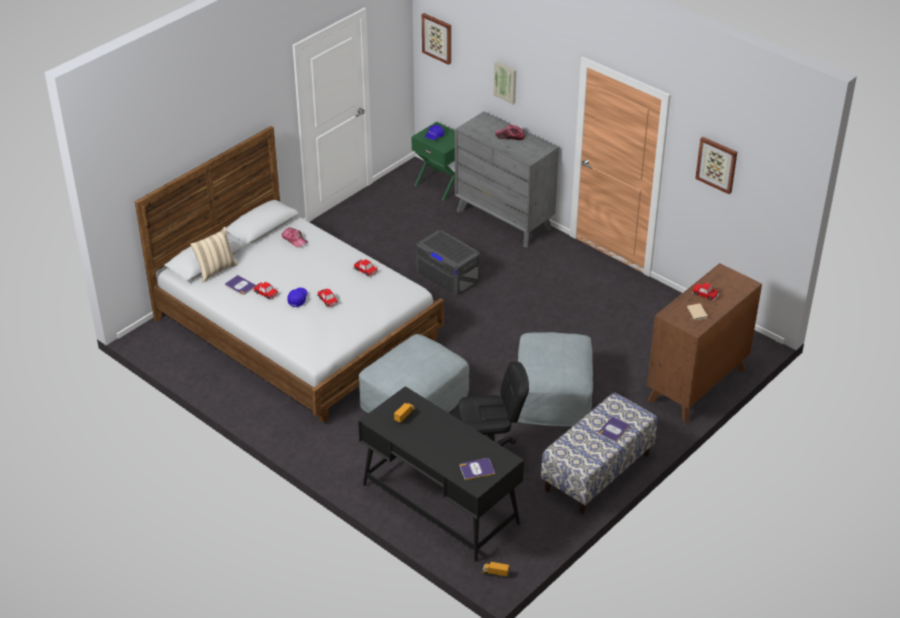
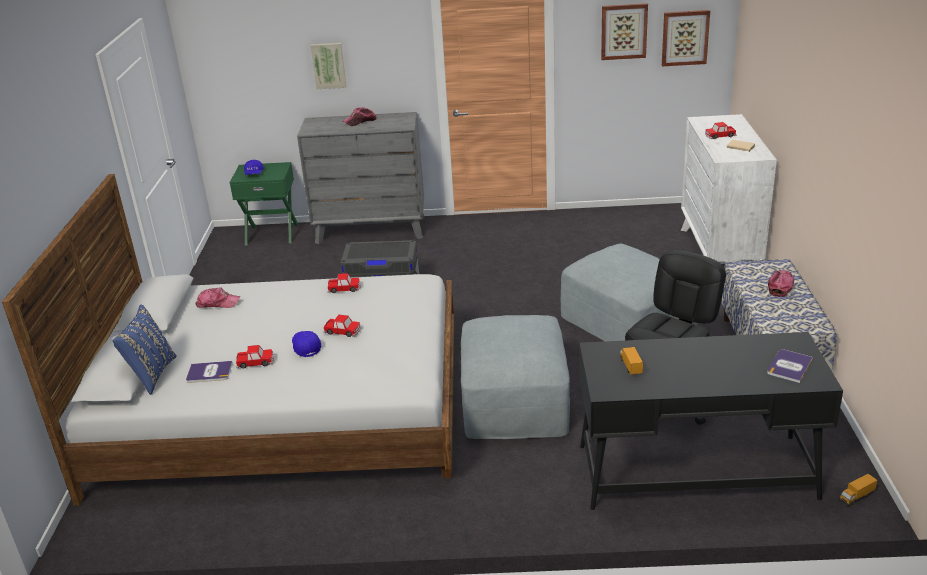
camera: 40 degrees left, 10 degrees down
beige pillow [190,227,238,283] -> blue pillow [113,304,177,395]
picture [422,13,451,65] -> picture moved to [662,10,710,66]
book [598,417,631,443] -> cap [768,270,794,297]
brown dresser [647,263,762,423] -> white dresser [681,114,777,264]

